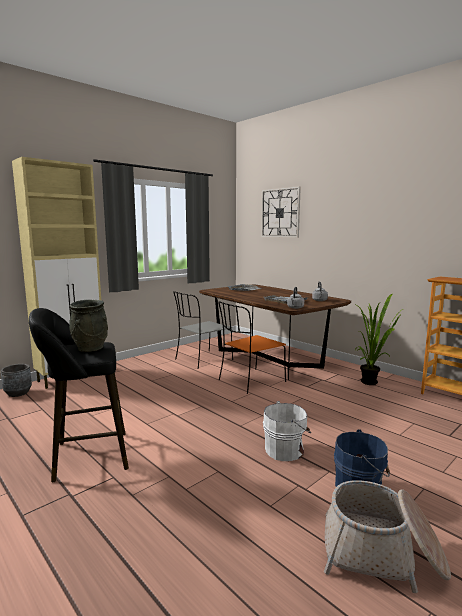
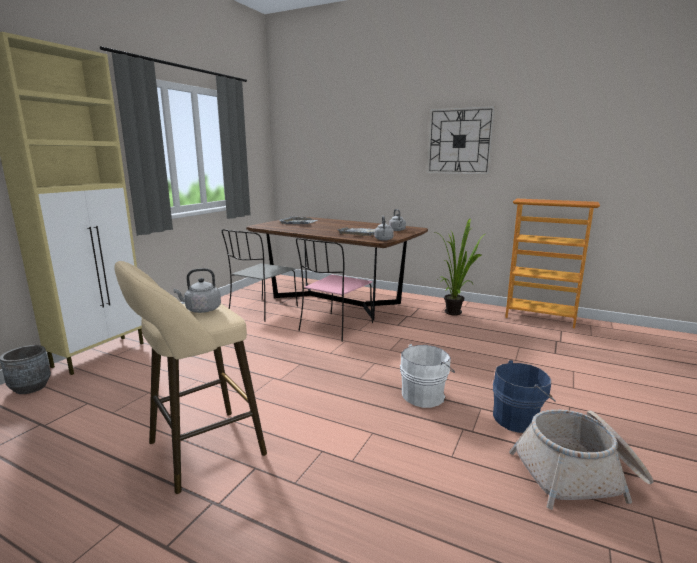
camera: 20 degrees left, 5 degrees up
black stool [29,308,129,482] -> beige stool [114,261,267,494]
grey vase [69,300,108,352] -> grey kettle [173,268,221,313]
orange chair [218,301,286,394] -> pink chair [296,238,373,342]
wall clock [261,186,301,238] -> wall clock moved to [427,106,495,175]

